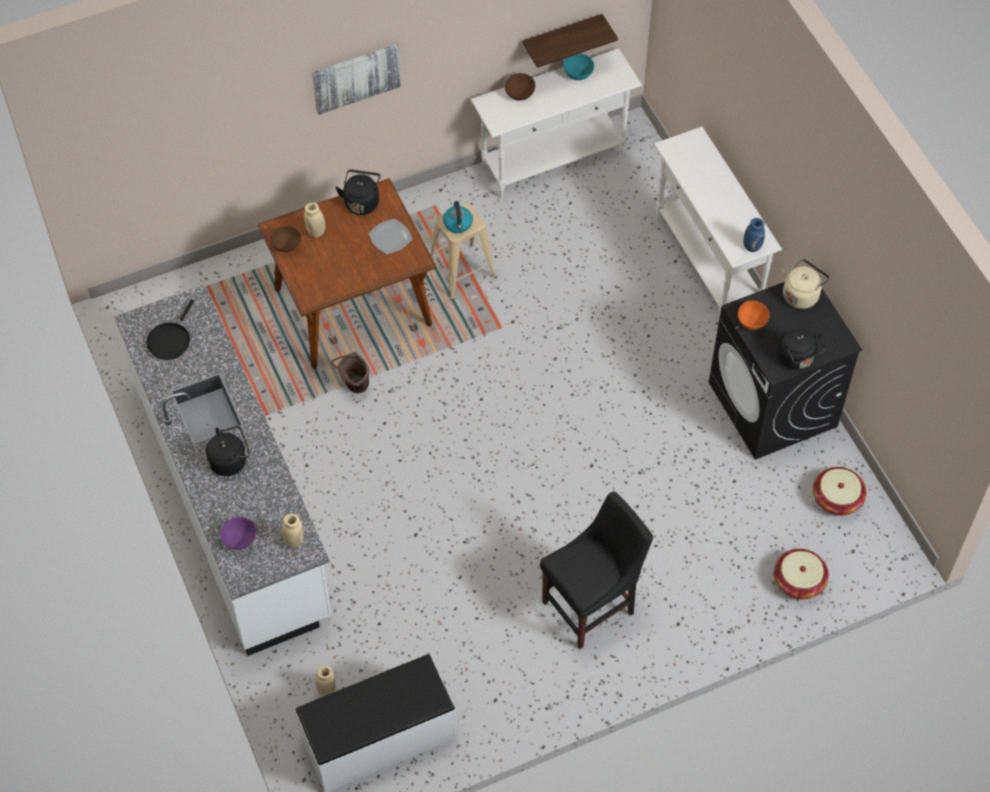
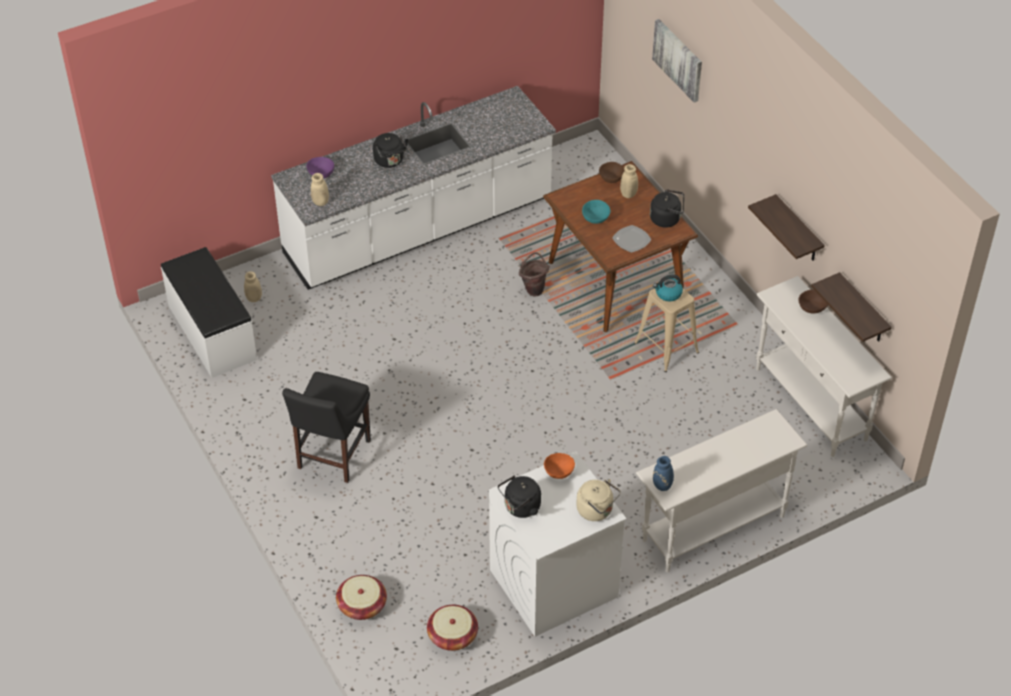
camera: 85 degrees right, 10 degrees down
black frying pan [146,299,194,360] -> none
picture [312,44,401,115] -> picture moved to [652,19,702,103]
black chair [540,491,653,649] -> black chair turned 60 degrees clockwise [282,372,371,483]
turquoise bowl [563,53,594,80] -> turquoise bowl moved to [582,200,610,224]
black washing machine [709,282,862,460] -> white washing machine [489,451,626,637]
none -> shelf [748,194,825,261]

